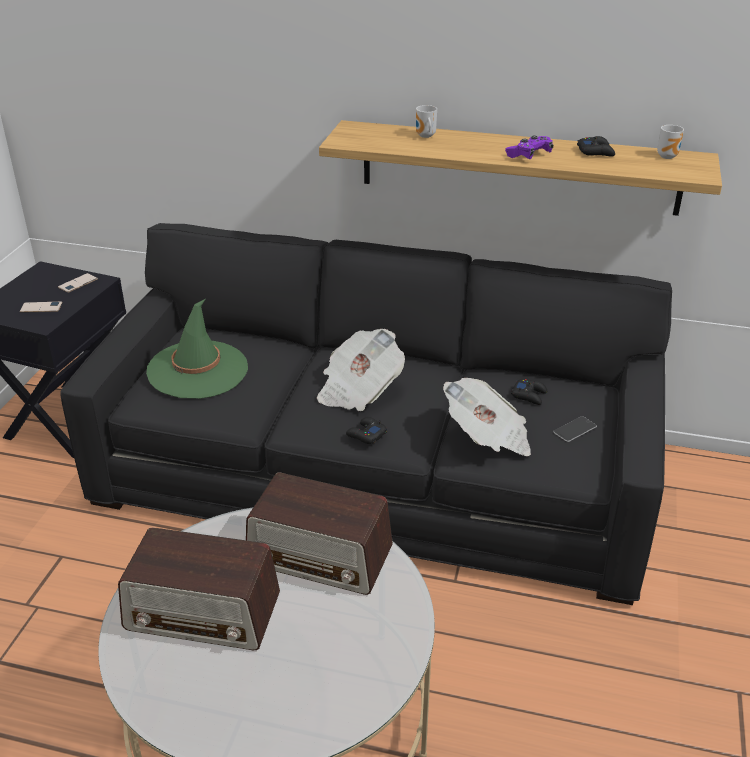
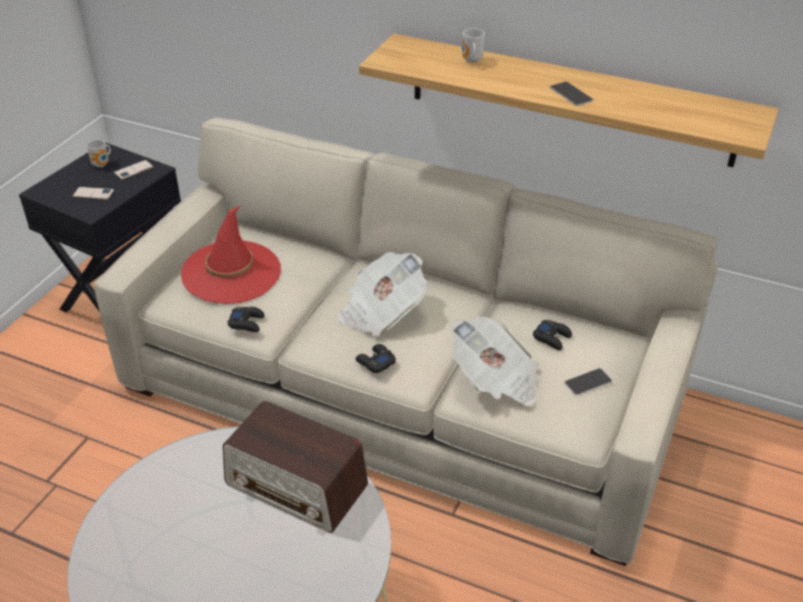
camera: 10 degrees right, 5 degrees up
black sofa [60,223,672,605] -> beige sofa [94,117,719,566]
radio [118,528,280,650] -> none
green hat [146,299,248,399] -> red hat [181,205,281,304]
purple game controller [505,135,554,159] -> phone [550,82,594,106]
black game controller [577,136,615,157] -> black game controller moved to [227,307,265,332]
mug [657,125,684,159] -> mug moved to [87,140,111,167]

